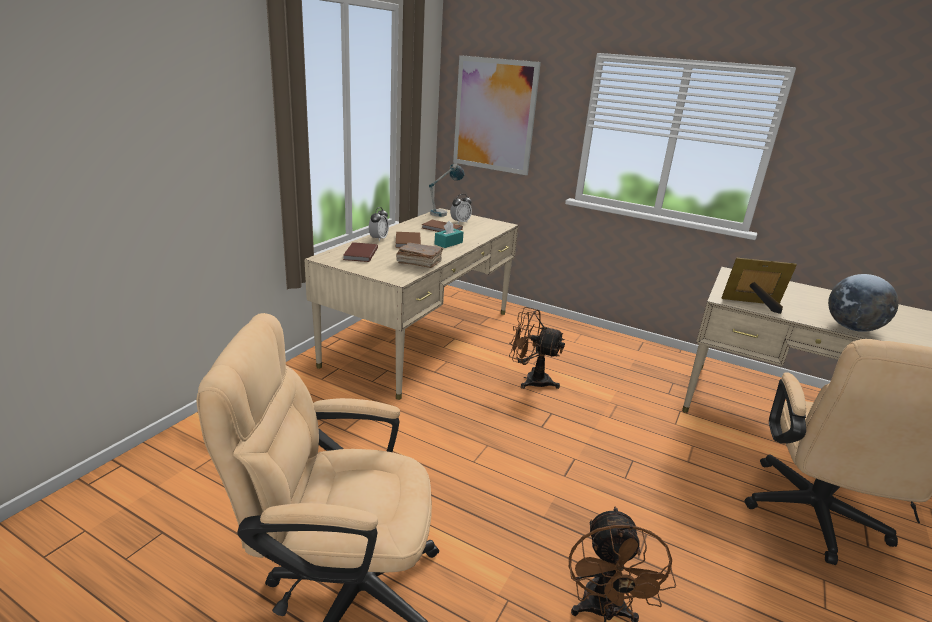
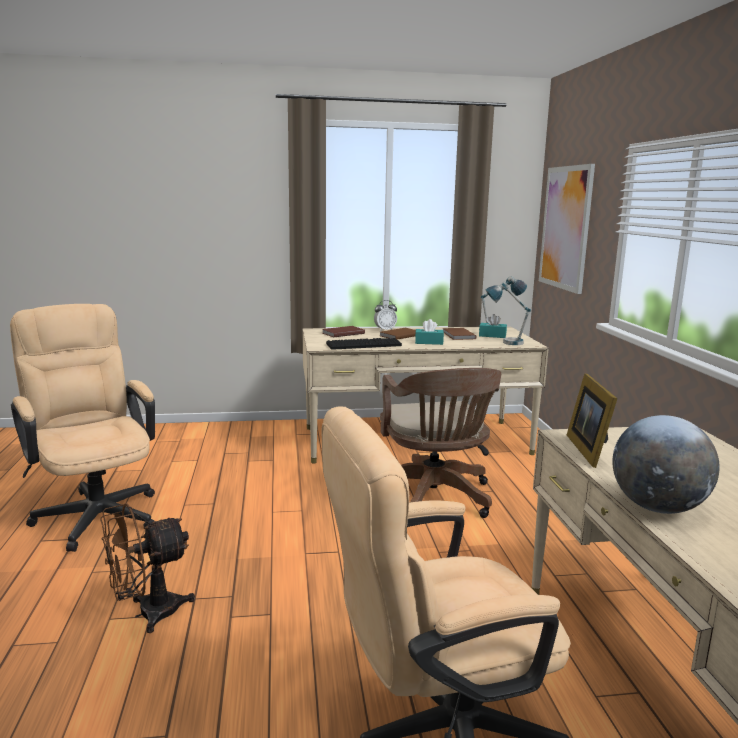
camera: 55 degrees right, 10 degrees down
brown book [396,242,443,268] -> keyboard [326,338,402,350]
alarm clock [450,194,472,223] -> turquoise tissue box [479,314,507,338]
brown fan [509,307,565,389] -> brown office chair [380,368,501,518]
picture frame [722,258,797,314] -> picture frame turned 150 degrees counterclockwise [567,374,618,468]
none -> table lamp [485,282,531,345]

